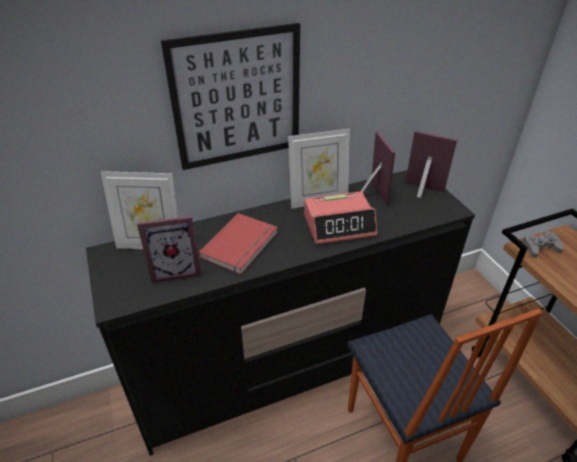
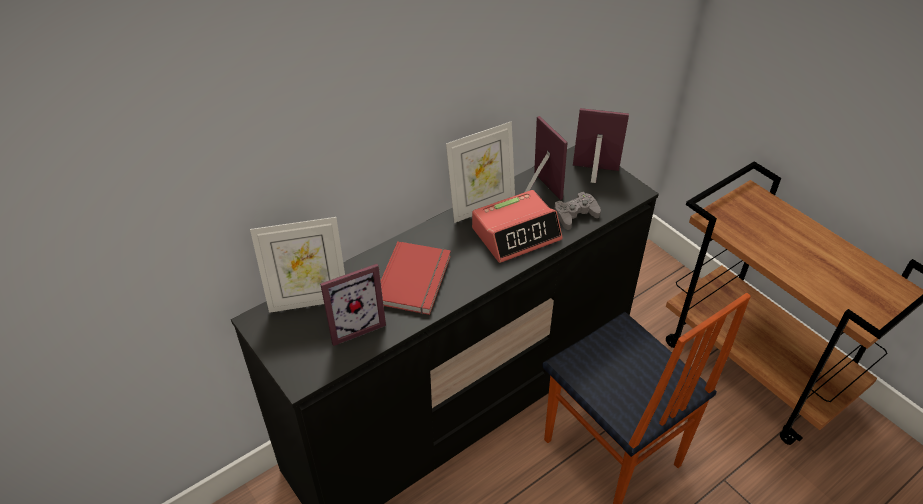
camera: 15 degrees left, 5 degrees up
picture [161,23,300,170] -> none
grey game controller [522,231,563,258] -> grey game controller moved to [554,192,601,230]

